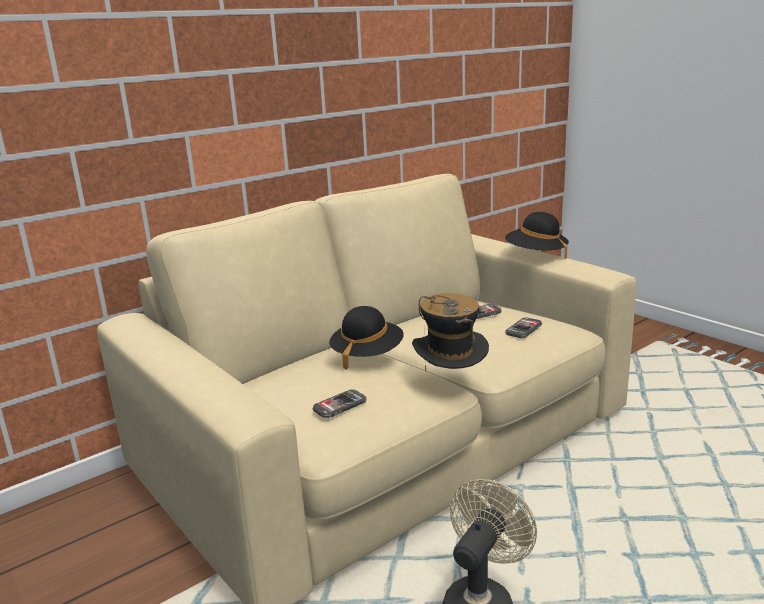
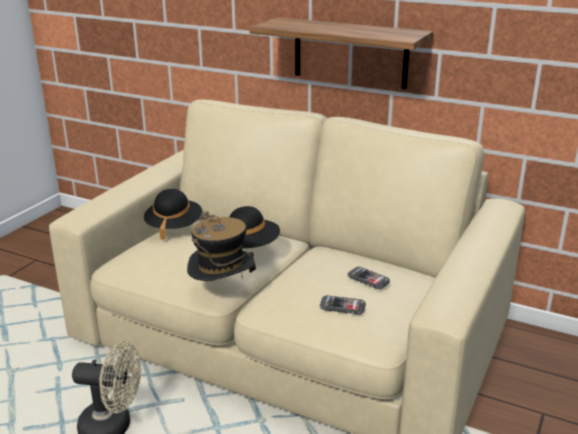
camera: 65 degrees right, 5 degrees up
phone [313,390,367,418] -> none
black hat [505,212,569,259] -> black hat moved to [144,189,202,240]
none -> shelf [249,17,433,89]

